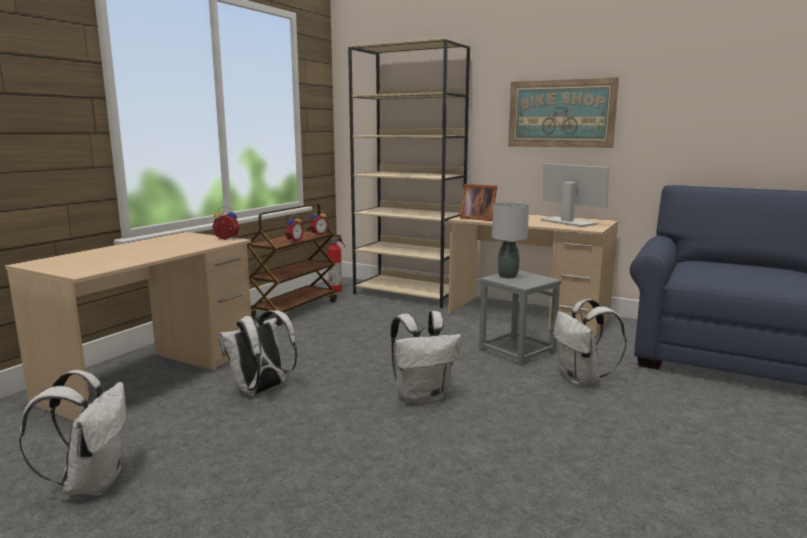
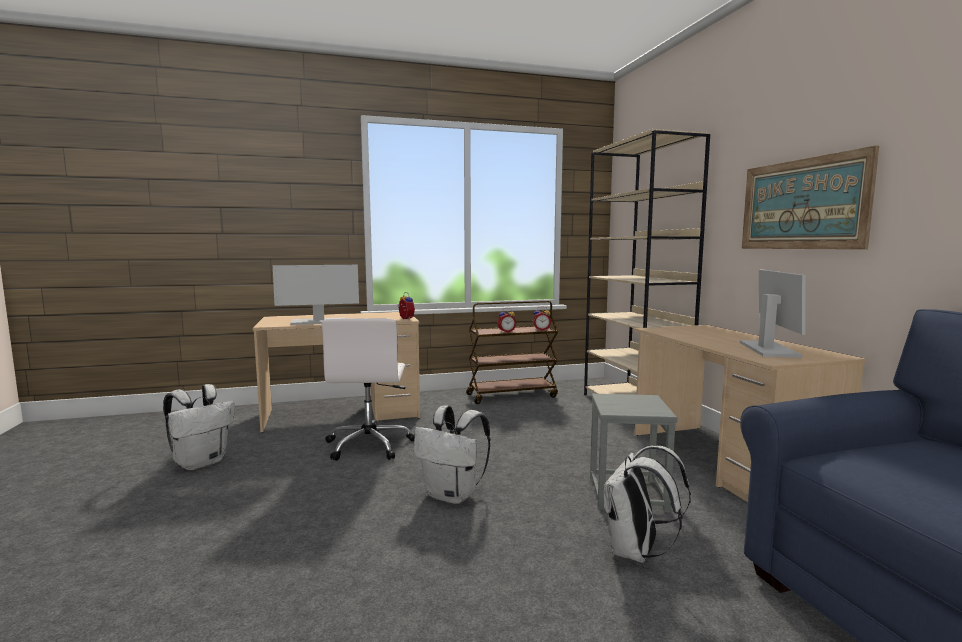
camera: 45 degrees right, 5 degrees down
white backpack [218,310,297,396] -> white office chair [322,318,415,461]
fire extinguisher [325,234,345,292] -> none
picture frame [460,184,497,221] -> none
grey table lamp [492,202,529,278] -> none
none -> monitor [273,265,359,325]

